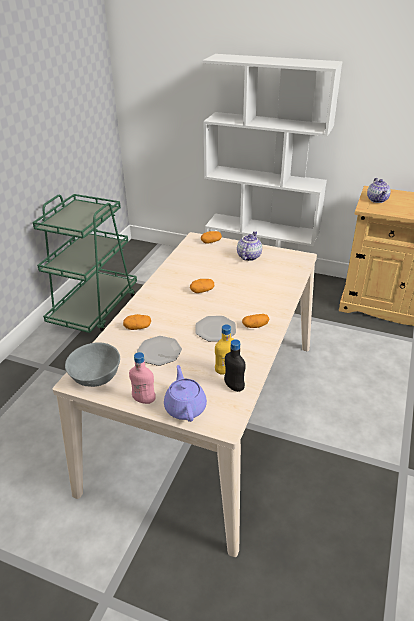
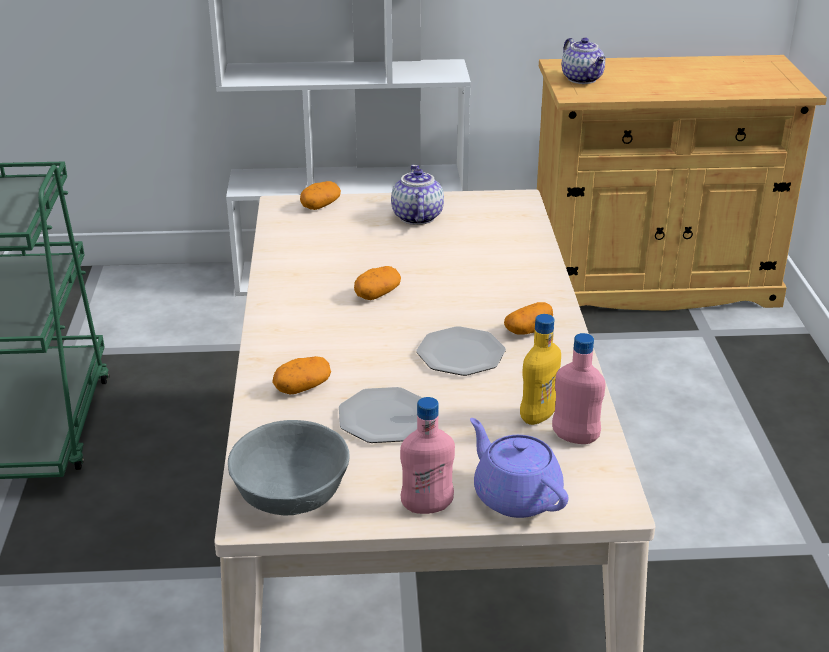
camera: 25 degrees left, 5 degrees down
black bottle [224,339,245,392] -> pink bottle [552,333,605,444]

